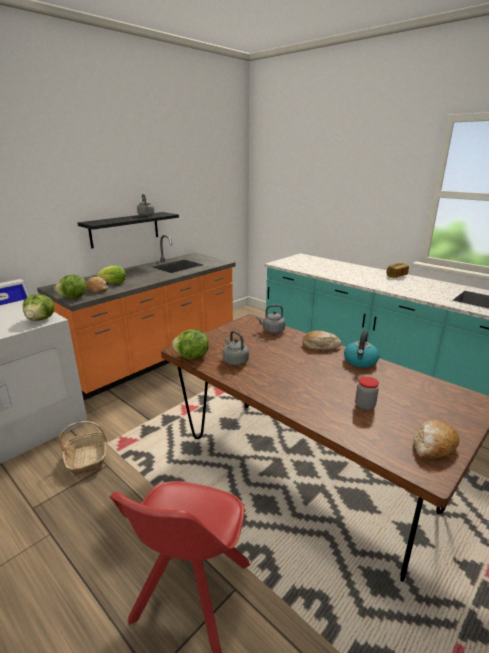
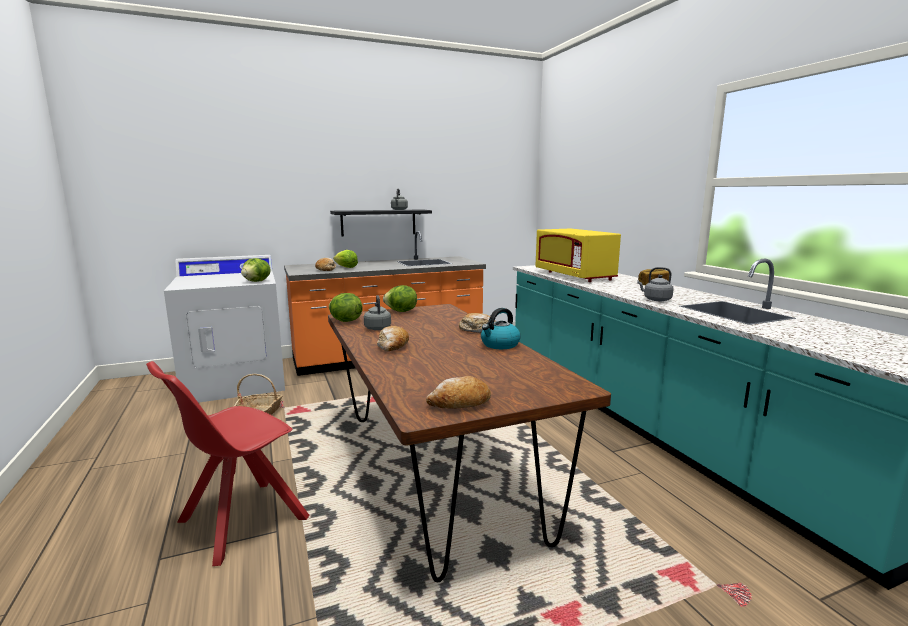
camera: 25 degrees right, 10 degrees down
lettuce [54,275,87,299] -> lettuce moved to [383,285,417,312]
grey kettle [256,305,285,334] -> grey kettle moved to [637,267,674,301]
jar [355,377,379,411] -> none
none -> bread [377,326,409,351]
none -> yellow microwave [536,228,621,282]

